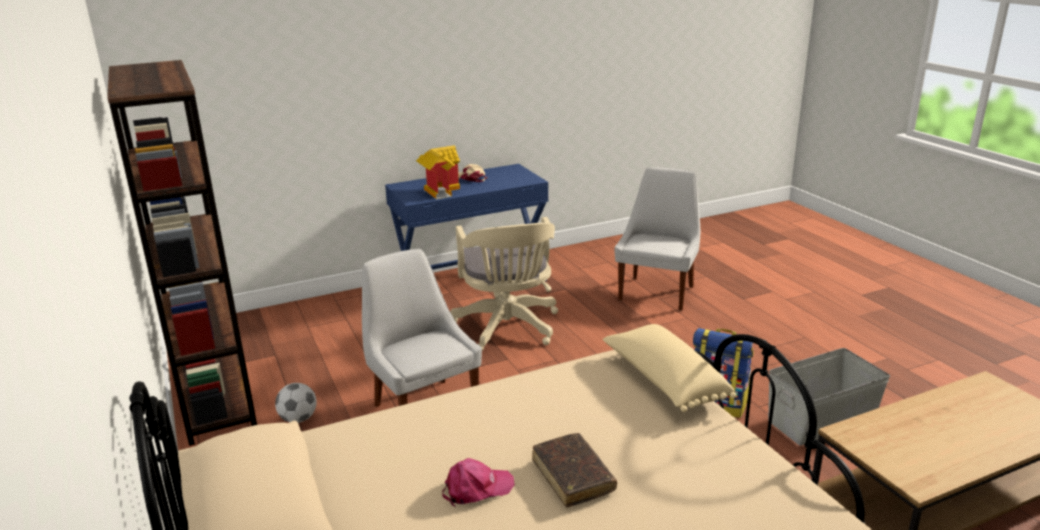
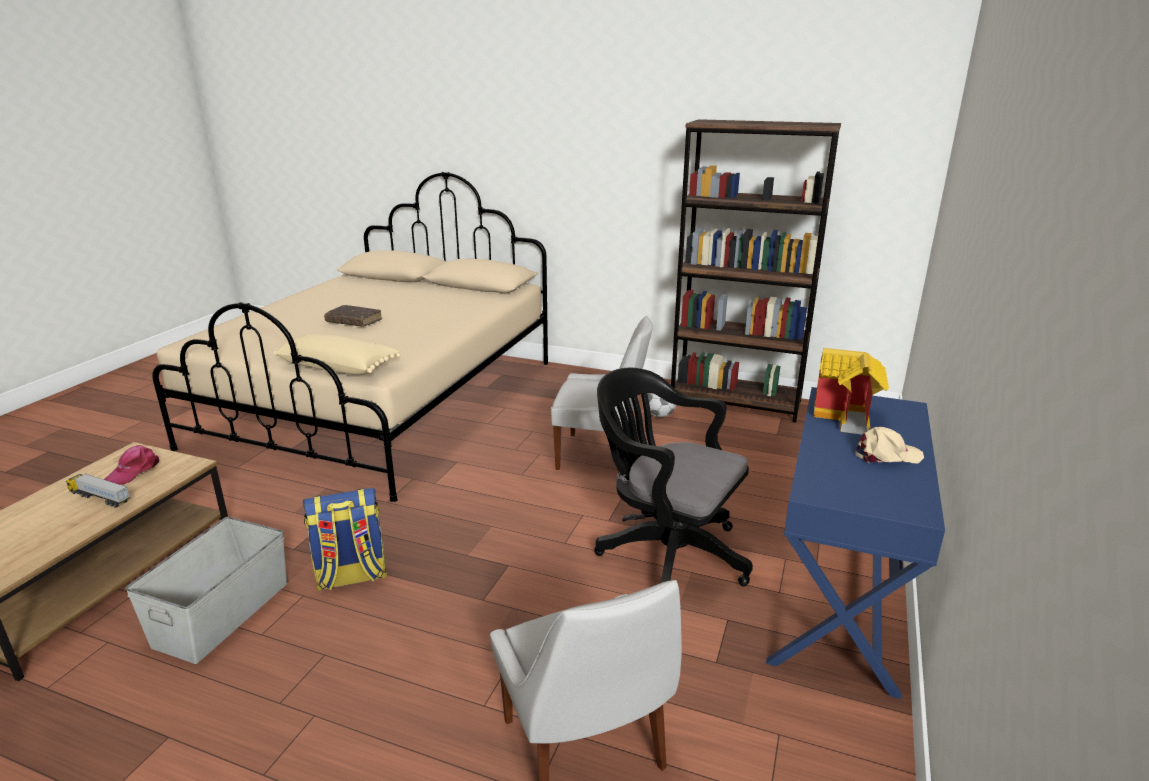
camera: 135 degrees right, 0 degrees up
pink cap [443,458,515,507] -> pink cap moved to [104,445,160,485]
beige office chair [450,217,558,351] -> black office chair [594,368,753,587]
none -> toy truck [66,474,130,508]

